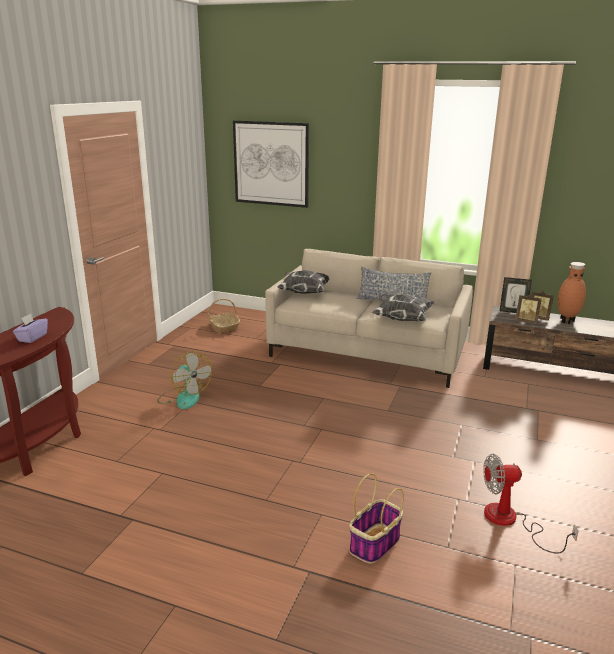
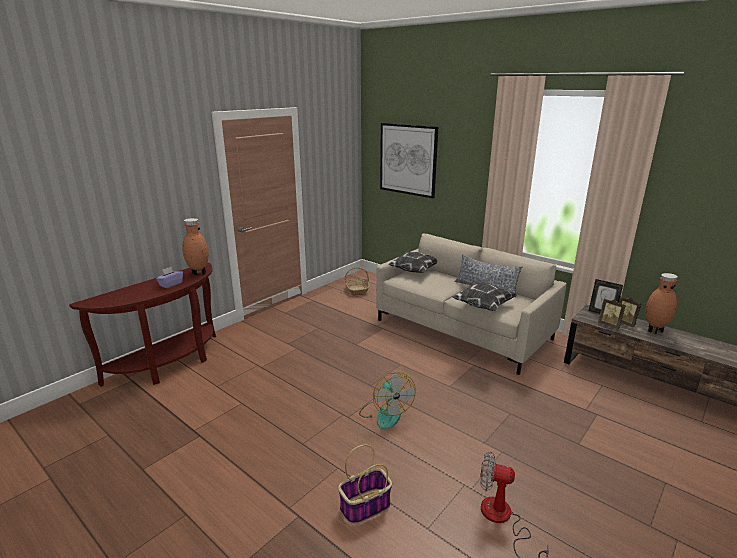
camera: 20 degrees right, 0 degrees up
fan [157,351,212,409] -> fan moved to [359,372,416,430]
none -> brown vase [182,218,209,275]

